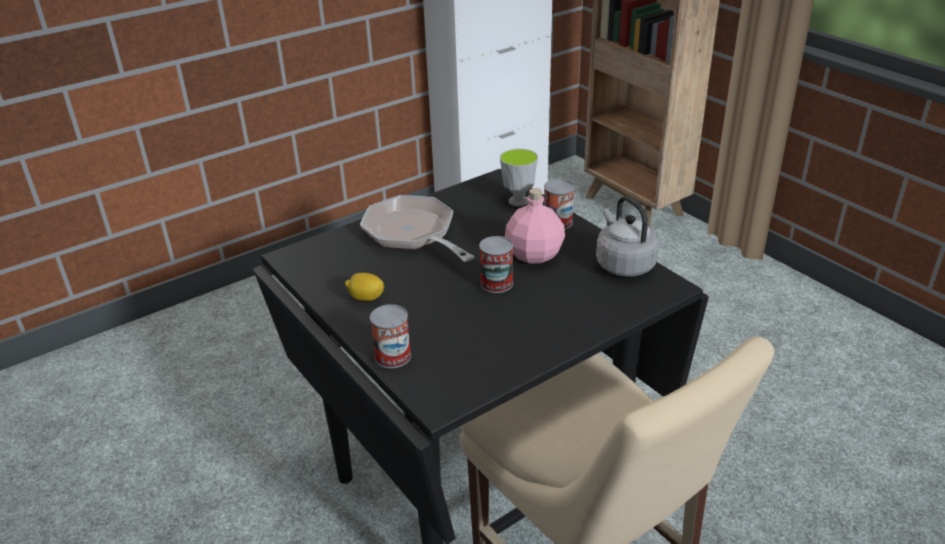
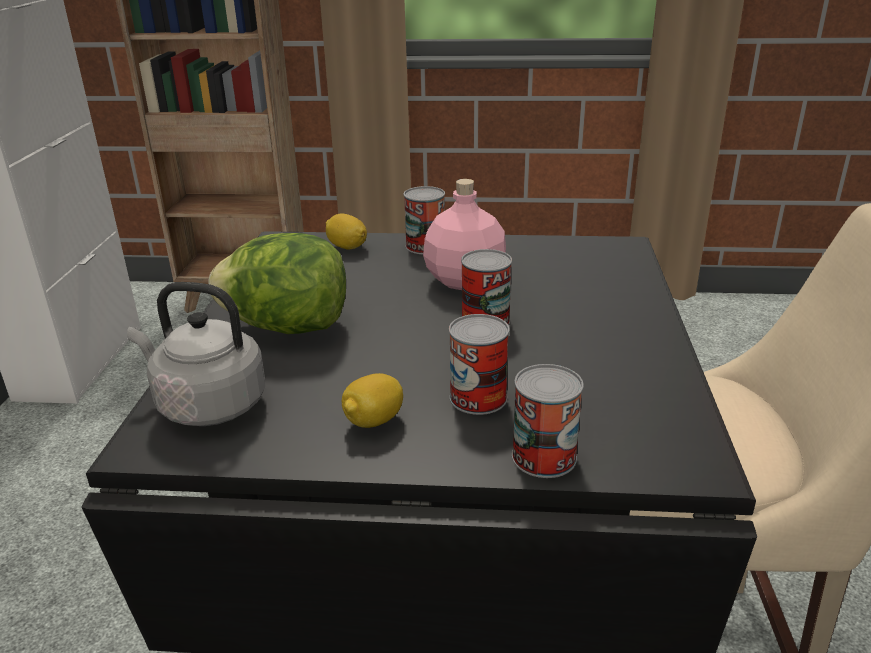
camera: 50 degrees left, 5 degrees down
frying pan [360,195,475,262] -> lettuce [208,233,346,334]
cup [500,148,538,206] -> lemon [326,213,367,250]
grey kettle [596,196,659,277] -> grey kettle moved to [127,282,265,426]
none -> can [449,314,509,415]

